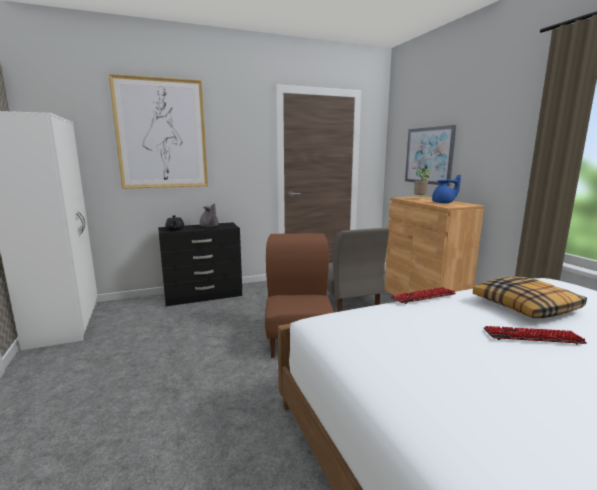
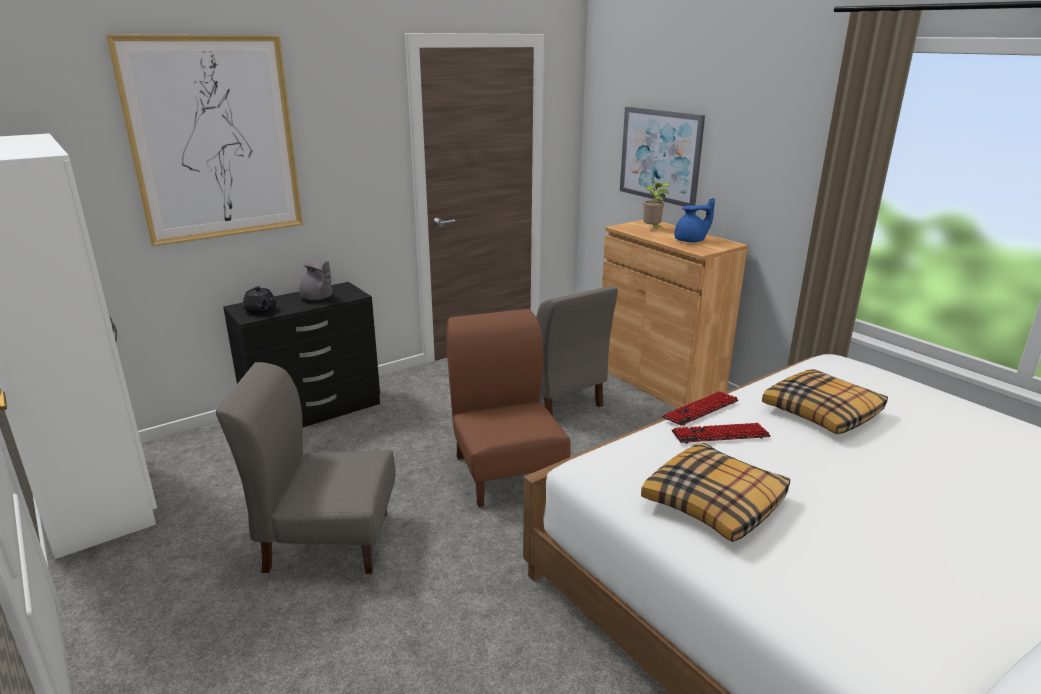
camera: 15 degrees left, 10 degrees up
keyboard [483,326,587,345] -> keyboard moved to [672,423,770,444]
none -> grey chair [216,362,395,574]
none -> pillow [641,443,790,542]

